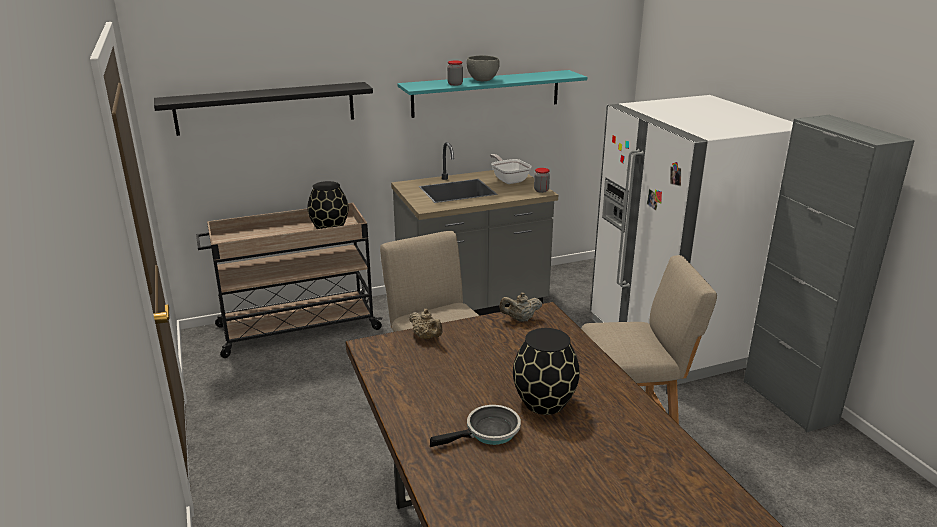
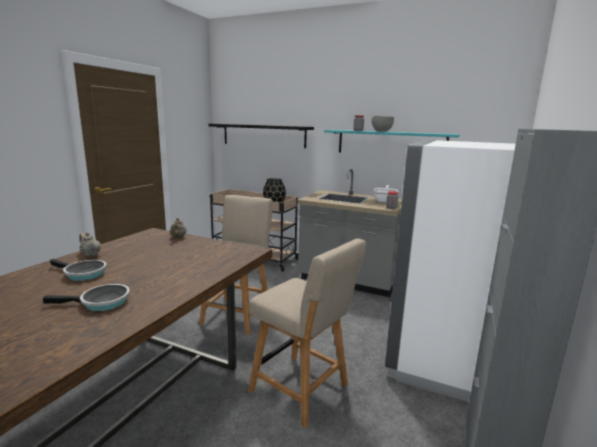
camera: 45 degrees right, 10 degrees down
beige teapot [500,292,542,321] -> beige teapot moved to [79,232,101,257]
black vase [513,328,580,415] -> none
none -> frying pan [43,284,130,311]

